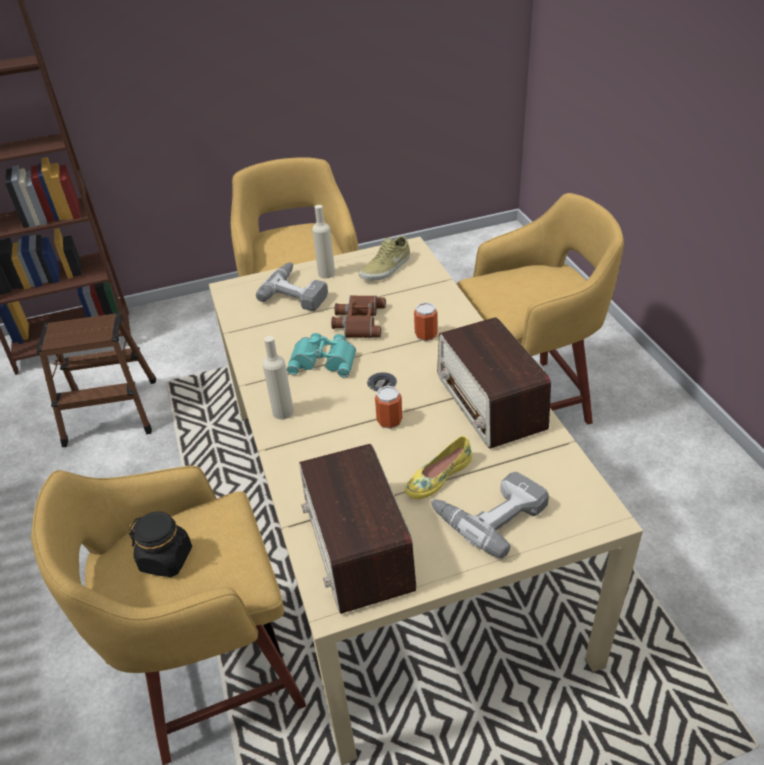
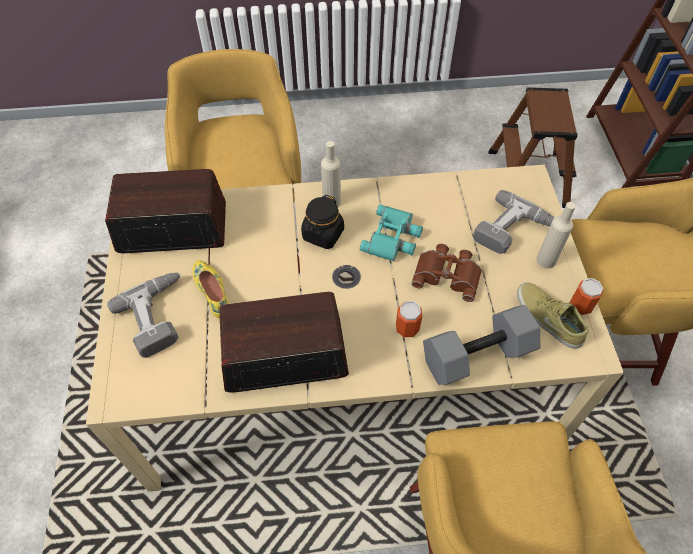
camera: 100 degrees right, 15 degrees up
black jar [129,512,192,577] -> black jar moved to [301,195,344,249]
can [375,386,402,429] -> can moved to [570,278,604,315]
none -> grey dumbbell [423,305,541,385]

